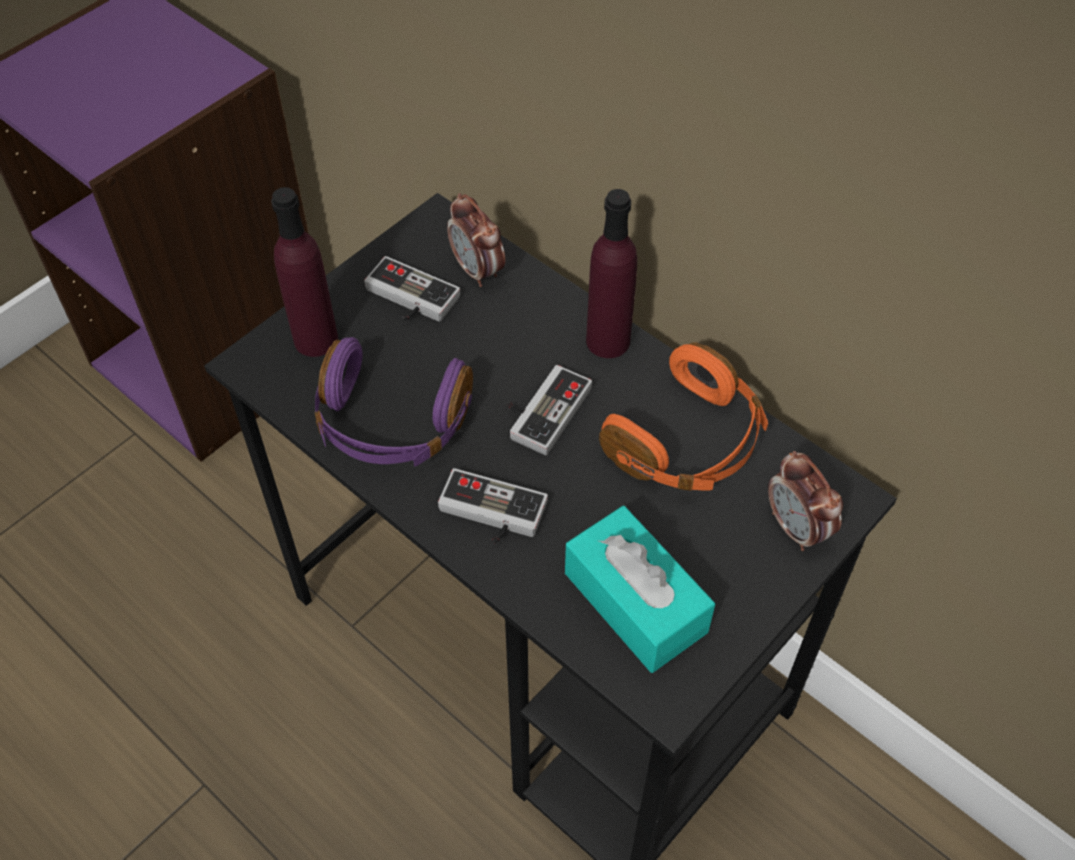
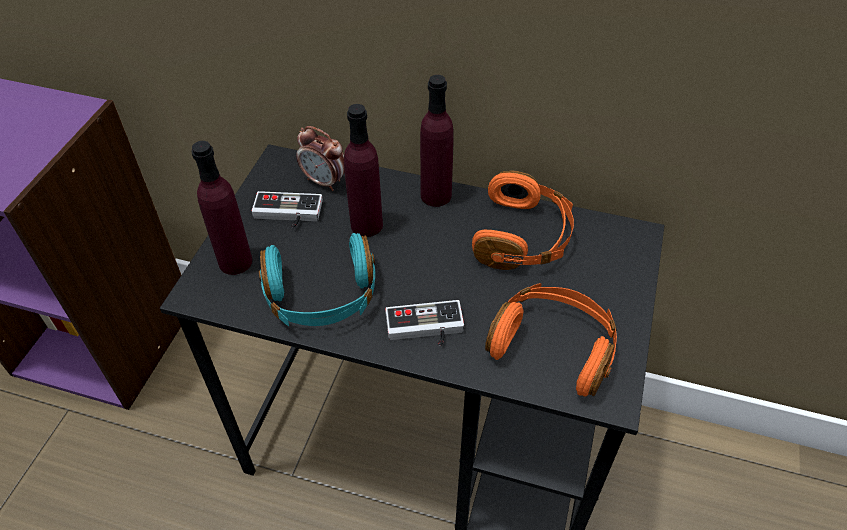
camera: 25 degrees left, 5 degrees down
purple headphones [314,337,473,466] -> turquoise headphones [259,233,375,326]
game controller [508,365,592,455] -> none
turquoise tissue box [565,506,715,673] -> orange headphones [485,283,617,396]
alarm clock [768,451,843,551] -> none
none -> purple bottle [344,104,383,237]

